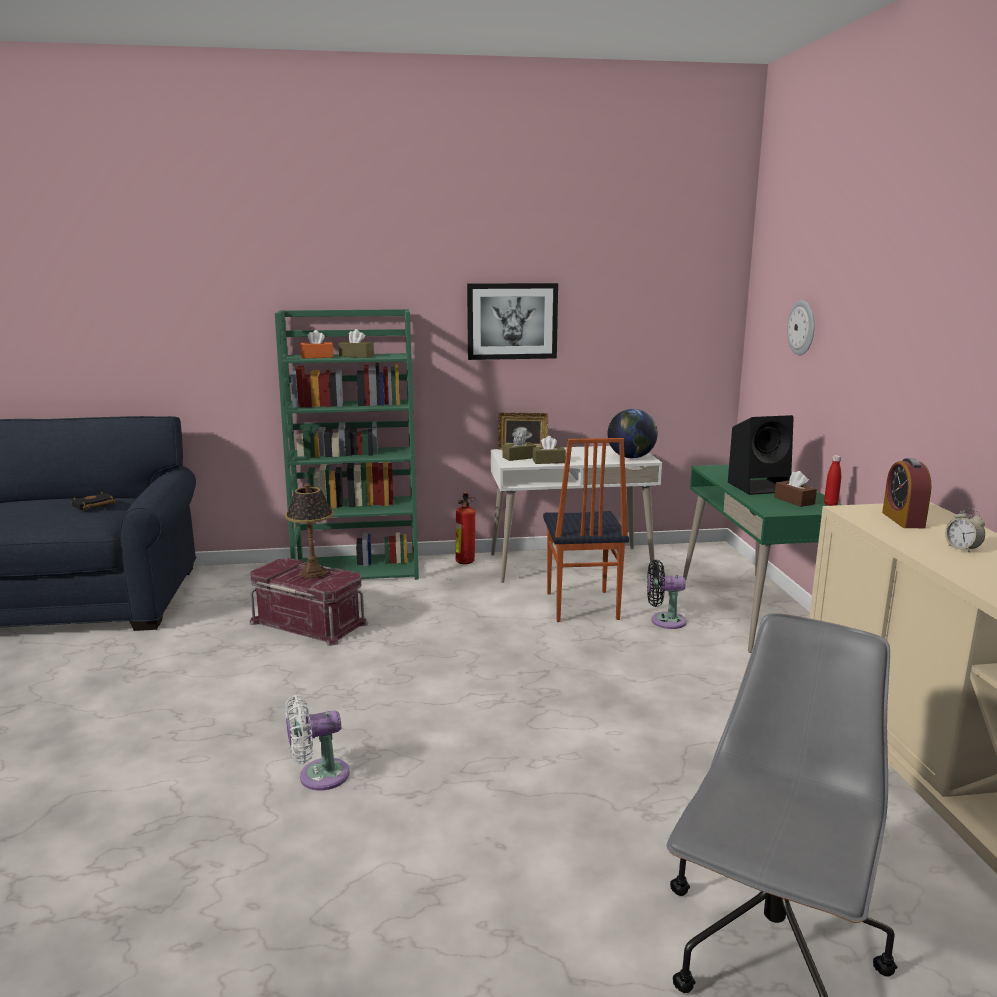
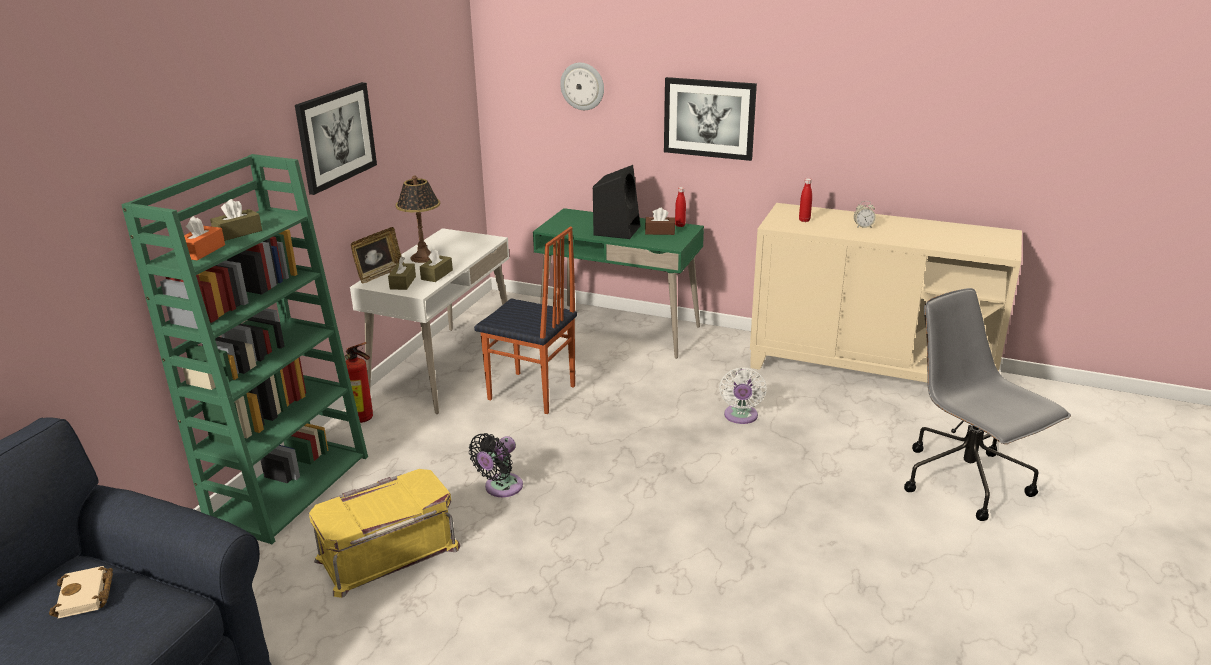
camera: 60 degrees left, 10 degrees up
black book [70,492,116,511] -> beige book [49,566,113,619]
red storage box [250,558,368,646] -> yellow storage box [309,469,461,598]
table lamp [285,483,334,578] -> table lamp moved to [395,176,440,263]
white fan [285,695,350,790] -> white fan moved to [719,367,766,424]
globe [607,409,658,458] -> none
black fan [647,560,687,629] -> black fan moved to [469,433,523,497]
alarm clock [882,458,931,528] -> red bottle [799,178,812,222]
none -> picture [664,77,757,161]

